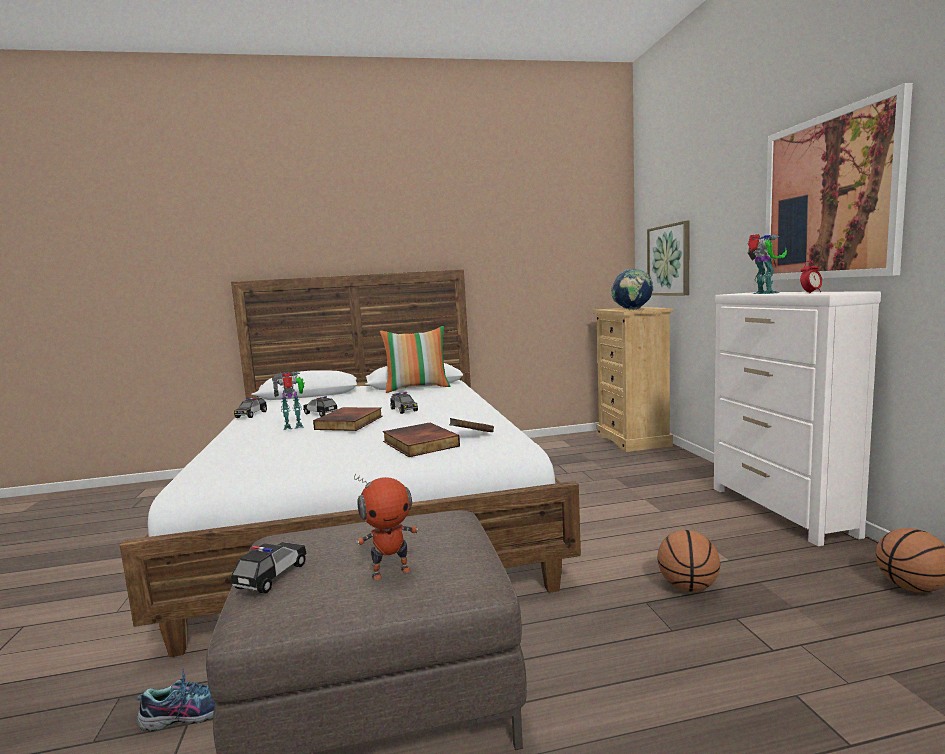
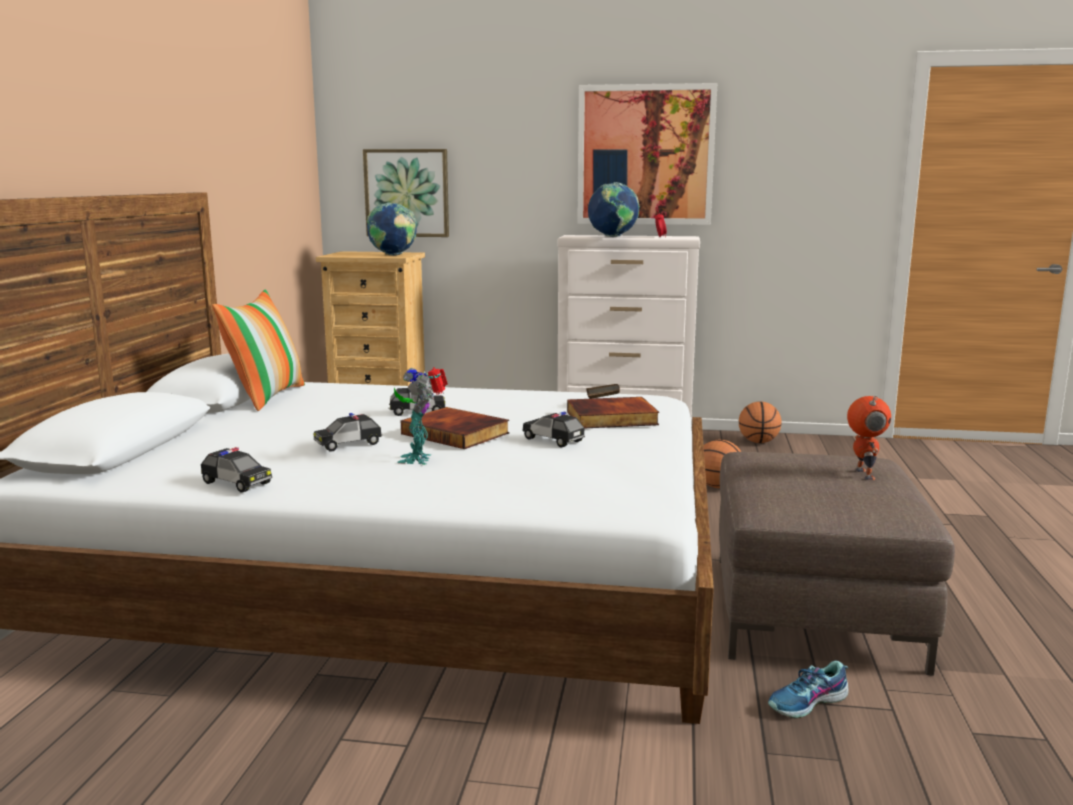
camera: 70 degrees left, 5 degrees up
shoe [137,668,215,731] -> shoe turned 120 degrees counterclockwise [768,661,849,719]
toy car [231,542,307,594] -> toy car moved to [522,412,585,448]
toy robot [748,234,787,294] -> globe [588,182,640,237]

